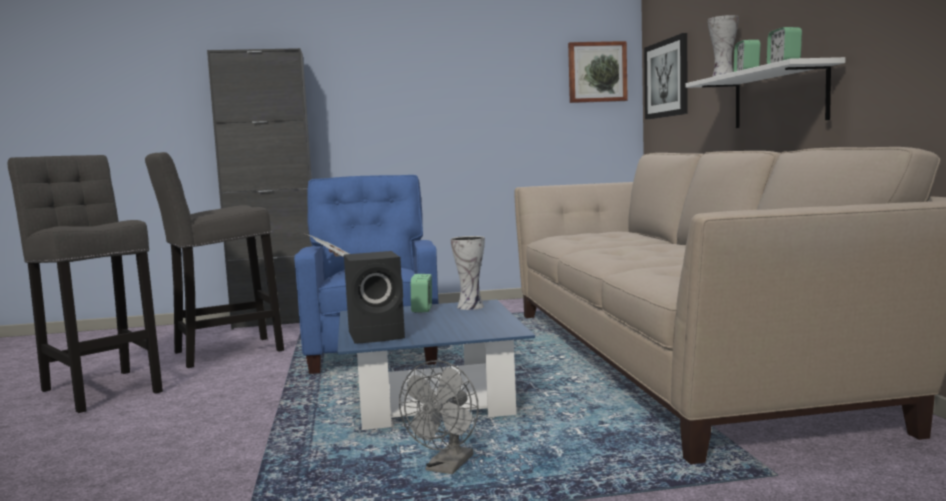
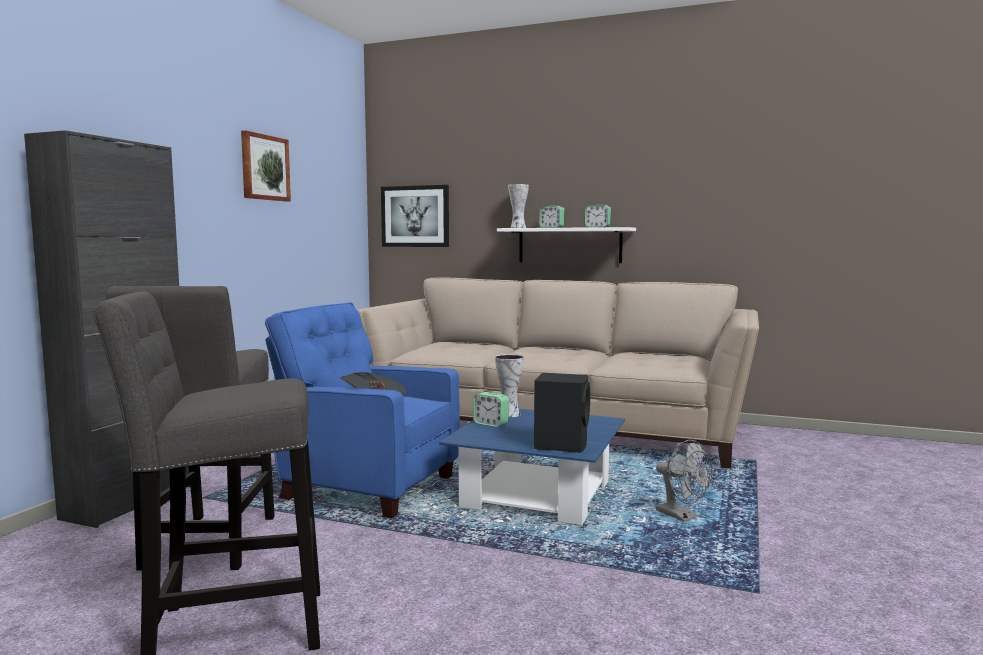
camera: 60 degrees left, 0 degrees up
picture [568,41,628,103] -> picture moved to [241,131,291,201]

